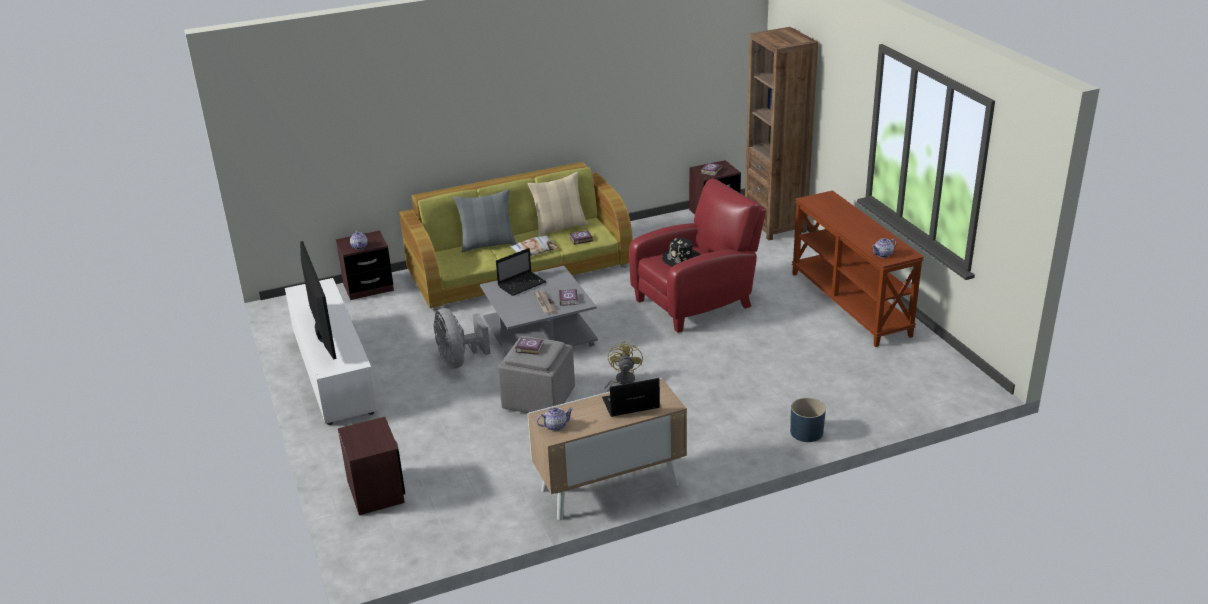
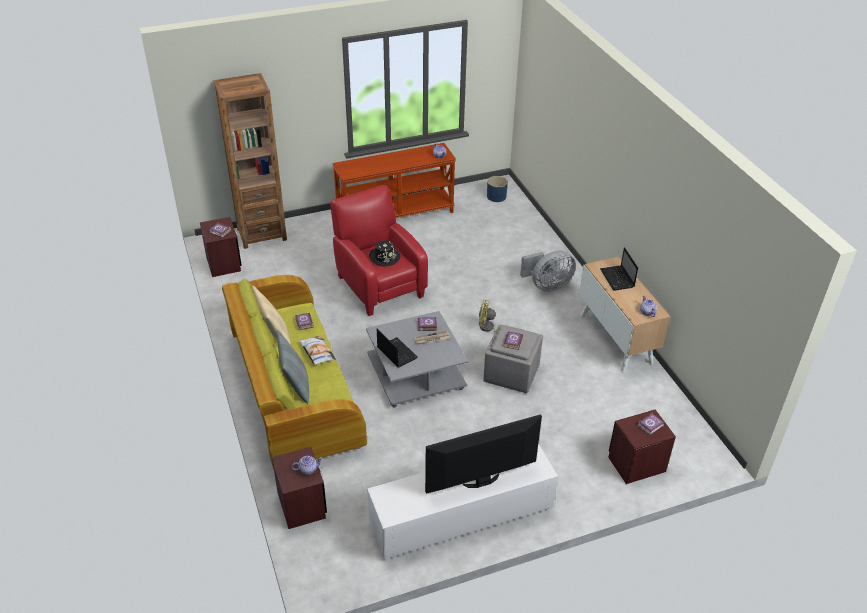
camera: 90 degrees left, 10 degrees up
grey fan [434,308,490,369] -> grey fan moved to [520,251,576,292]
blue planter [790,398,826,442] -> blue planter moved to [487,176,508,202]
none -> book [637,412,665,435]

